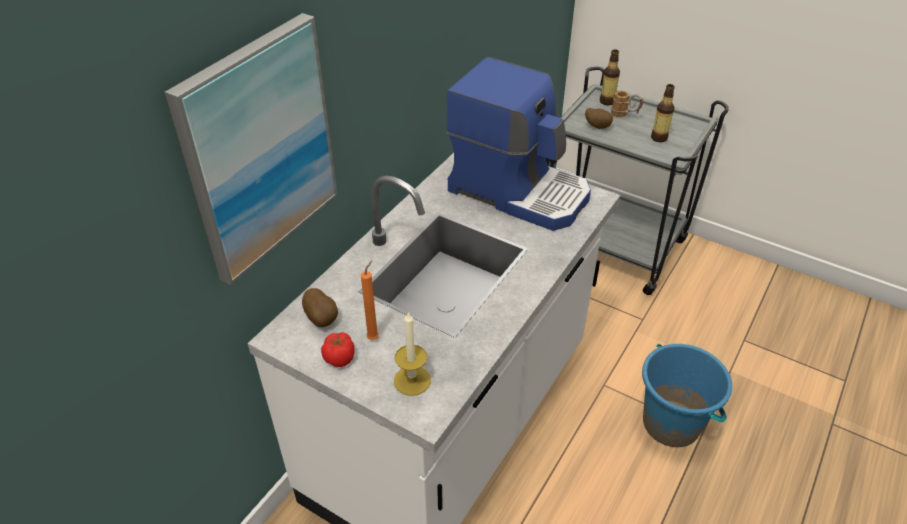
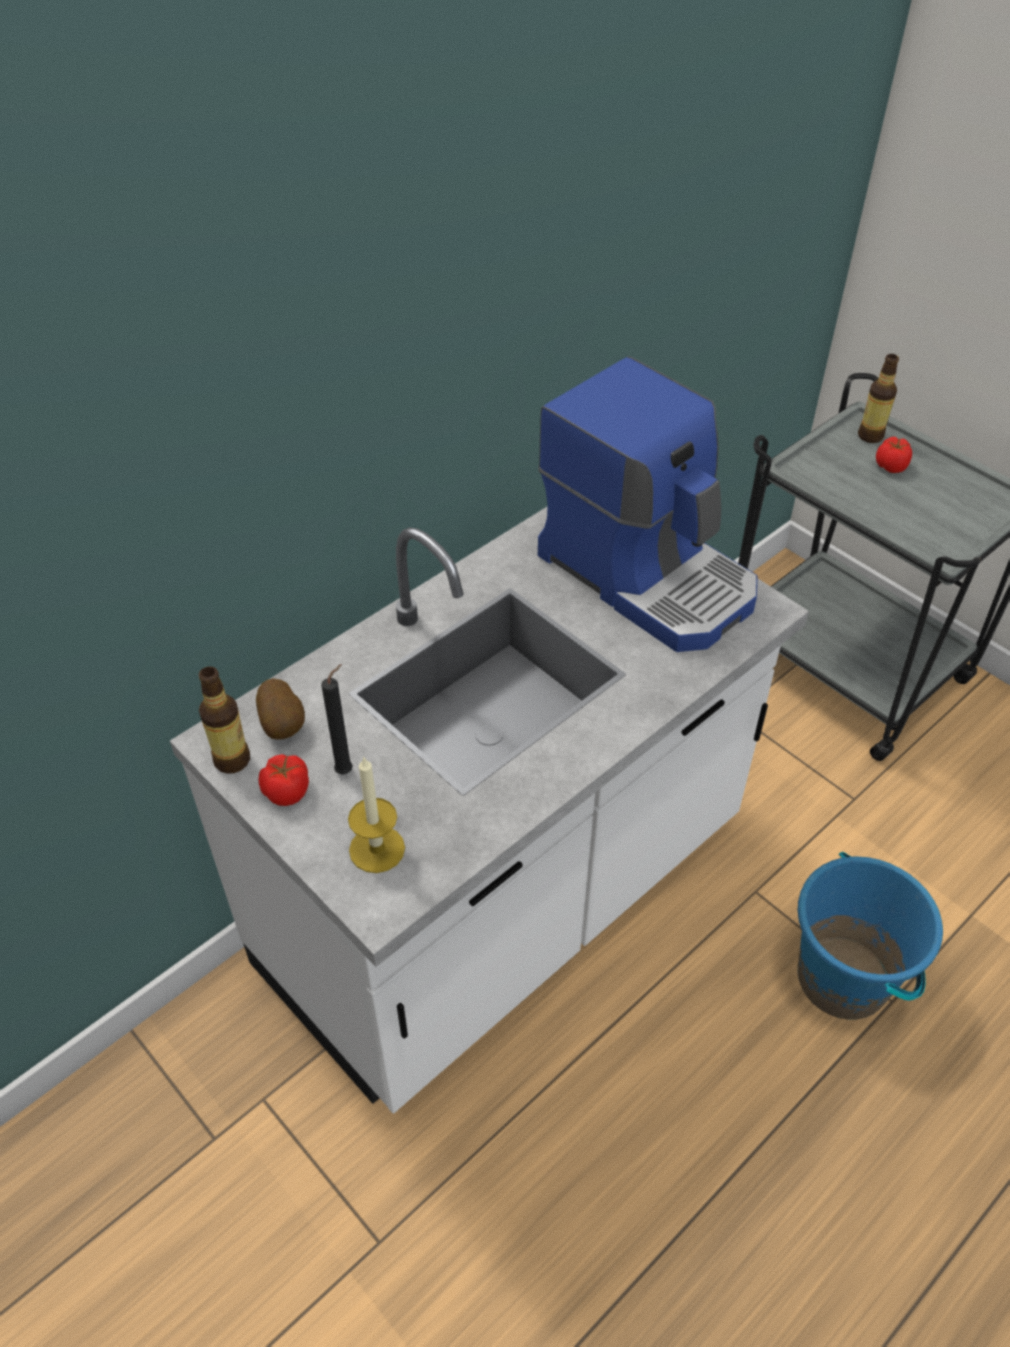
camera: 15 degrees right, 5 degrees up
picture [165,13,338,285] -> none
orange candle [361,261,379,340] -> black candle [321,664,353,774]
potato [585,108,613,129] -> none
mug [611,91,643,117] -> tomato [876,437,912,473]
bottle [651,84,675,142] -> bottle moved to [199,666,250,774]

